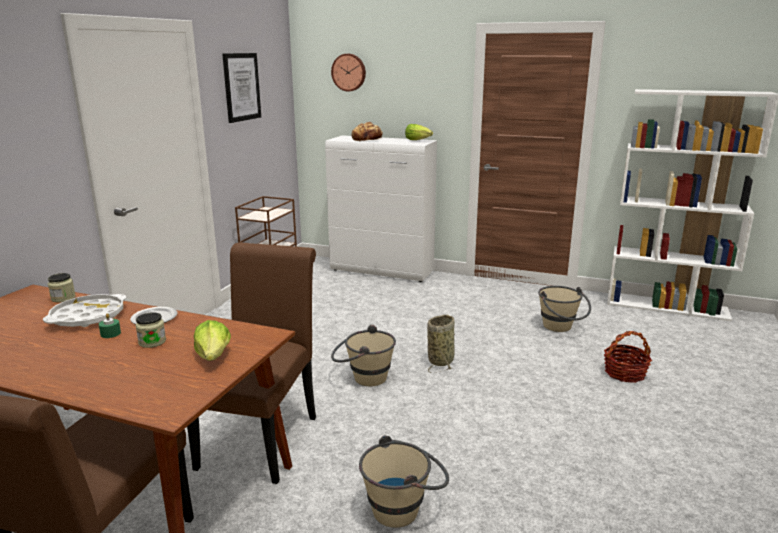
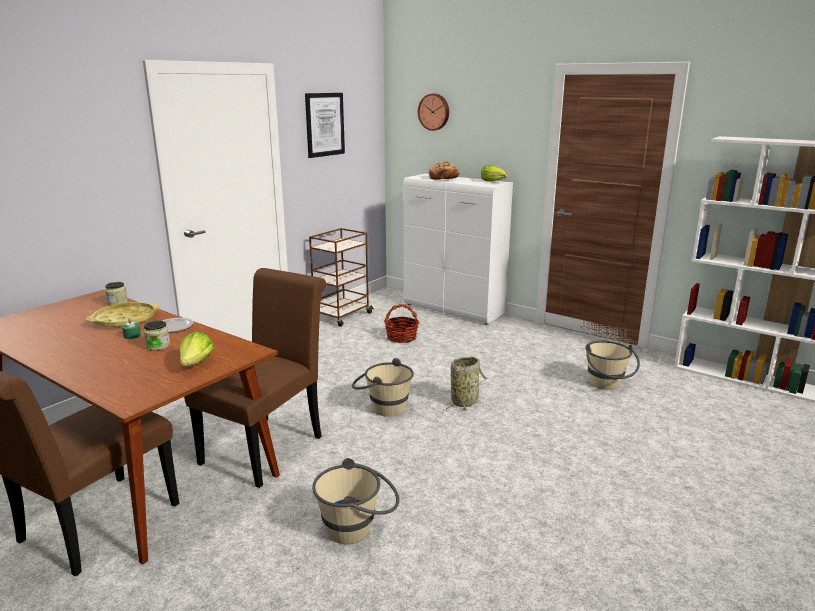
camera: 15 degrees right, 0 degrees up
white tray [43,294,126,327] -> yellow tray [86,302,160,328]
basket [604,331,652,383] -> basket moved to [384,304,420,343]

